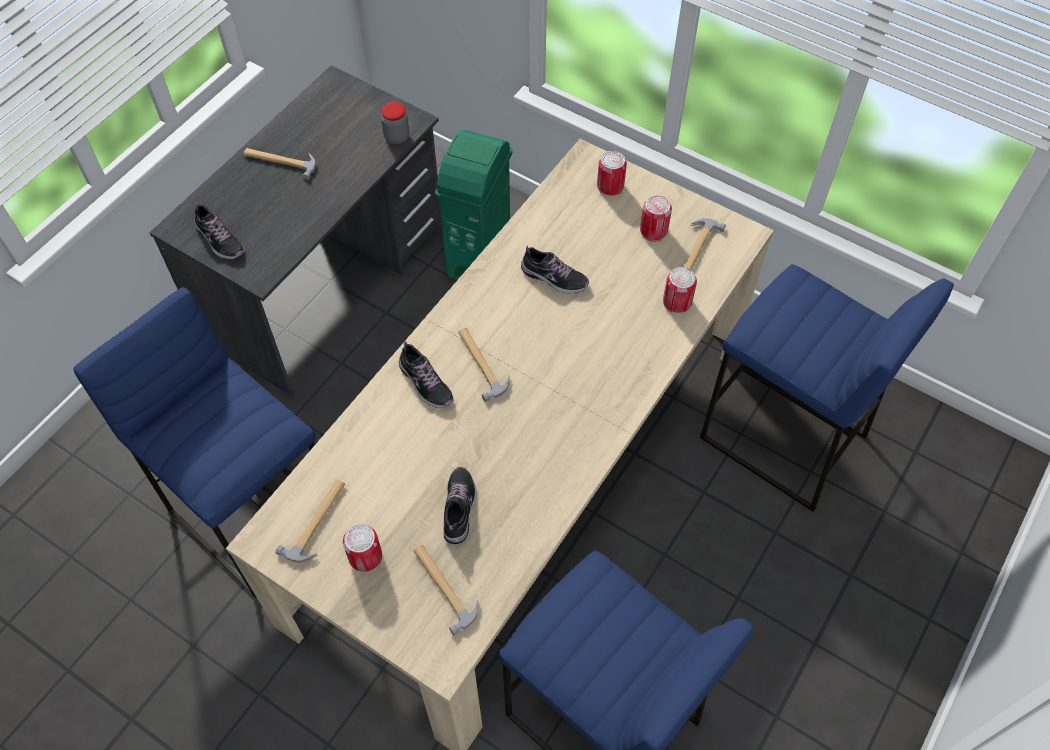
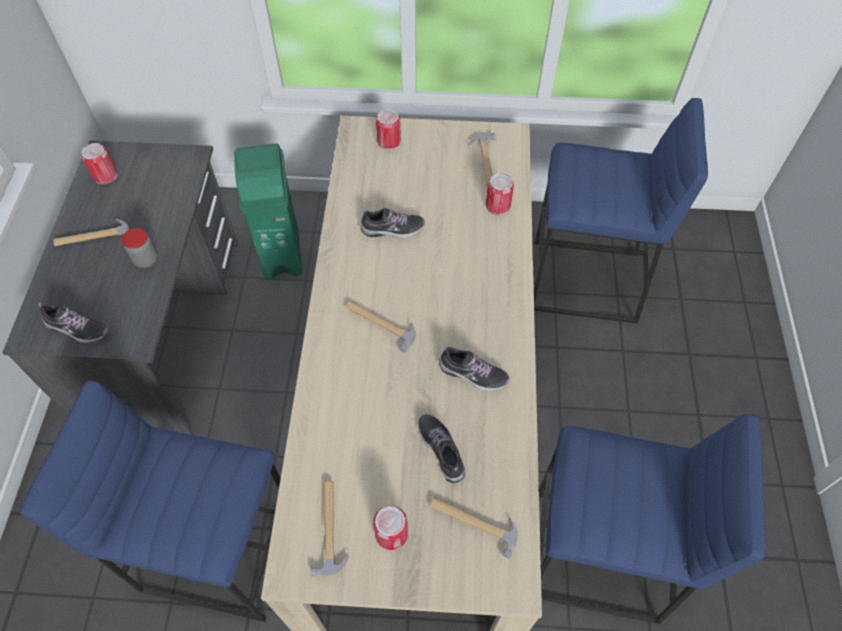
camera: 30 degrees left, 0 degrees up
jar [381,102,409,144] -> jar moved to [122,228,158,268]
shoe [399,341,454,408] -> shoe moved to [439,346,510,391]
can [640,195,672,242] -> can moved to [81,143,117,184]

